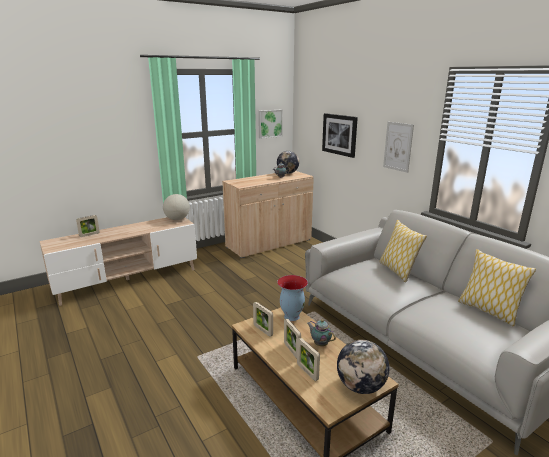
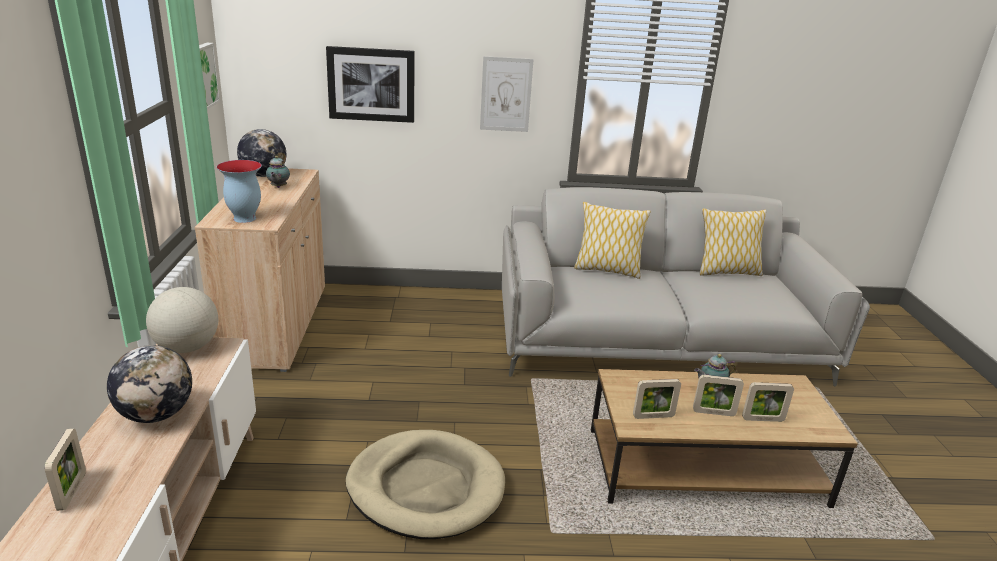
camera: 60 degrees left, 5 degrees up
vase [277,275,308,321] -> vase moved to [216,160,262,223]
globe [337,340,389,394] -> globe moved to [107,345,192,423]
none -> beige dog bed [346,430,505,539]

